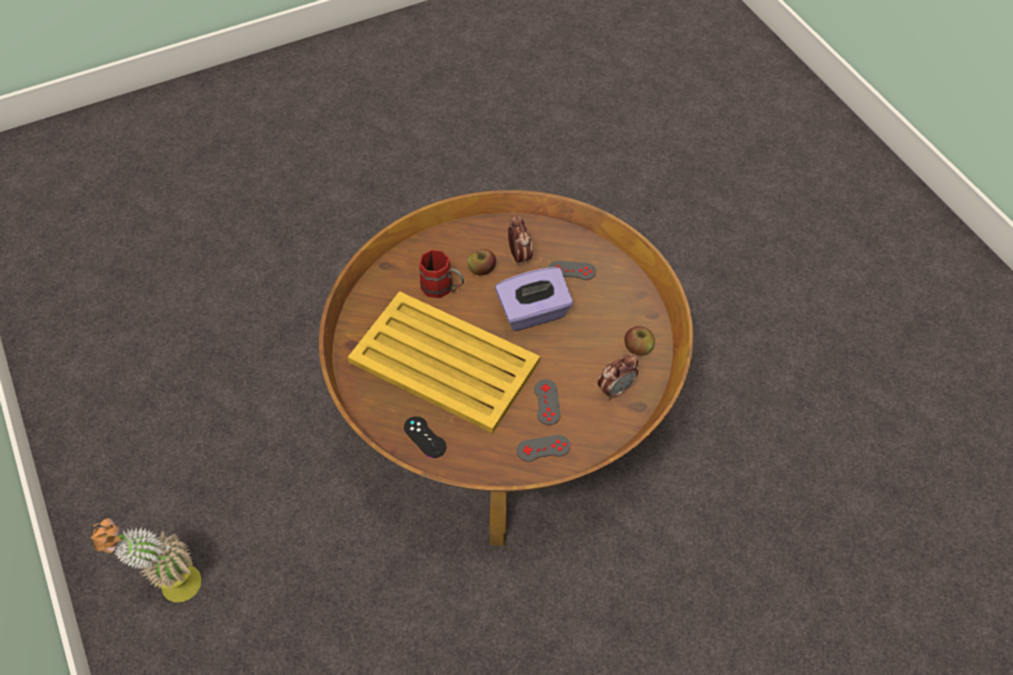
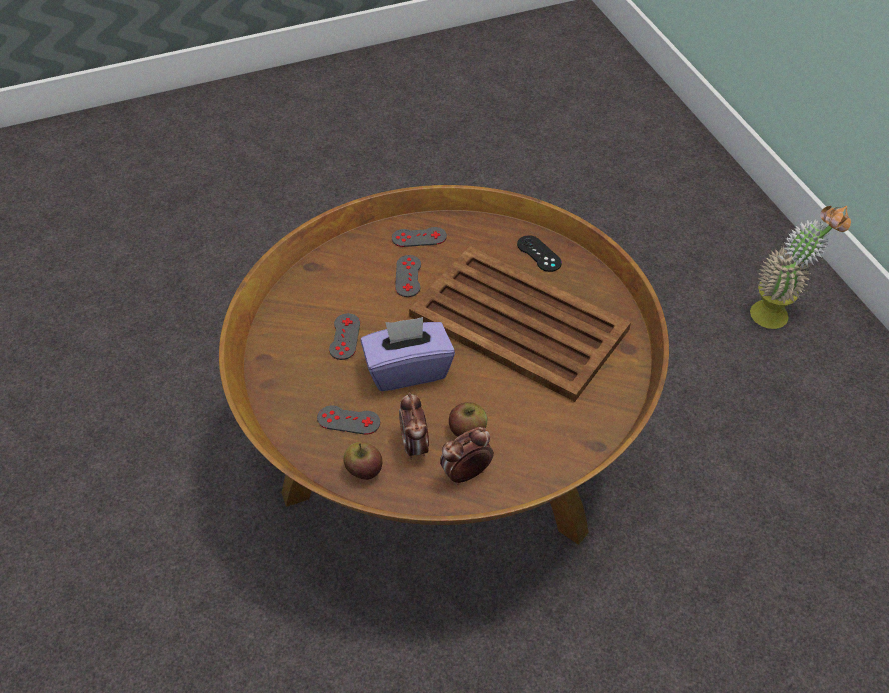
camera: 175 degrees left, 5 degrees down
yellow tray [348,291,540,433] -> brown tray [409,246,631,402]
red mug [419,250,464,298] -> none
alarm clock [597,353,638,400] -> alarm clock moved to [440,427,494,485]
apple [625,326,655,356] -> apple moved to [343,442,382,480]
none -> grey game controller [329,313,360,360]

